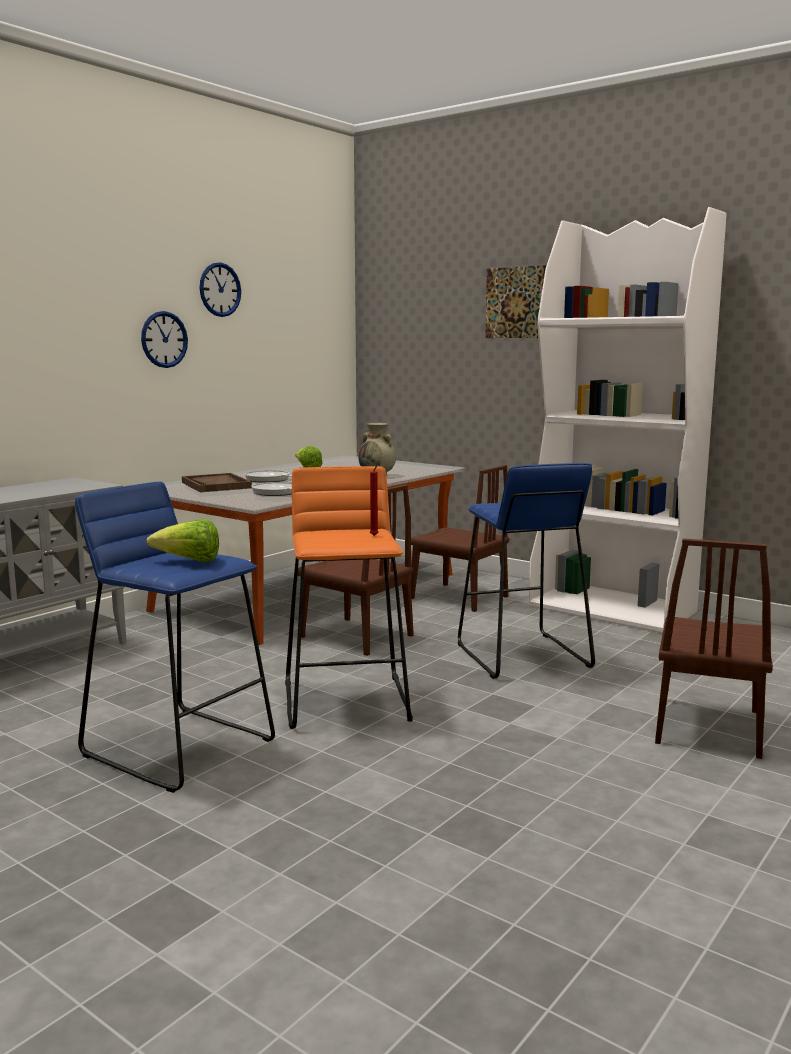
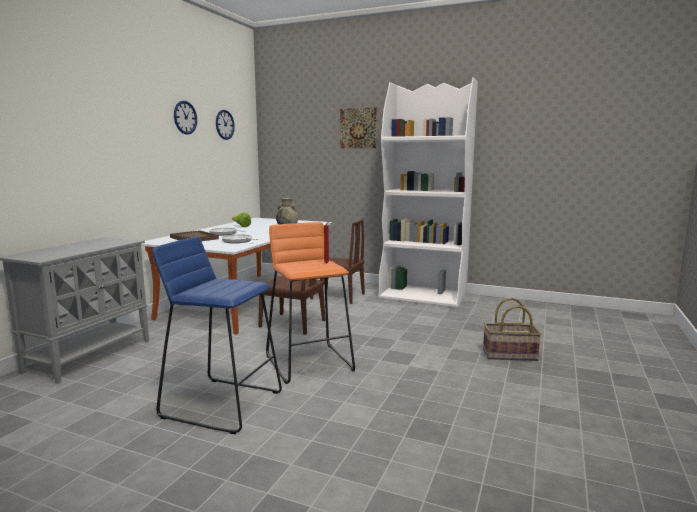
camera: 15 degrees left, 0 degrees up
wall clock [141,311,188,368] -> wall clock moved to [216,110,235,140]
lettuce [146,519,219,562] -> none
blue stool [458,463,595,679] -> none
brown chair [655,538,773,759] -> basket [483,298,541,361]

